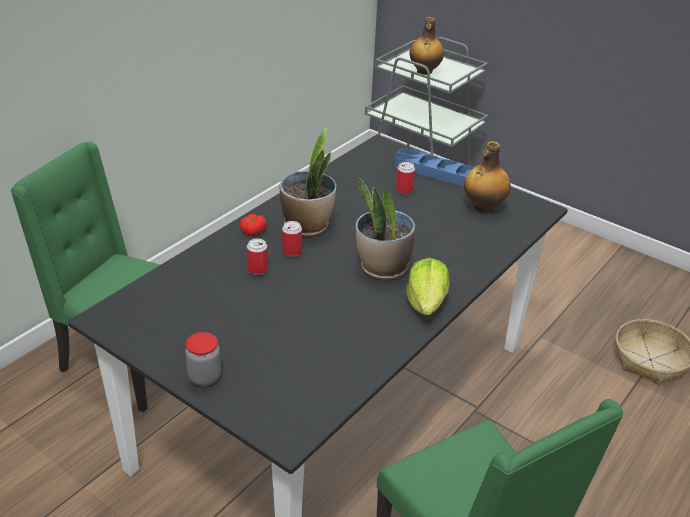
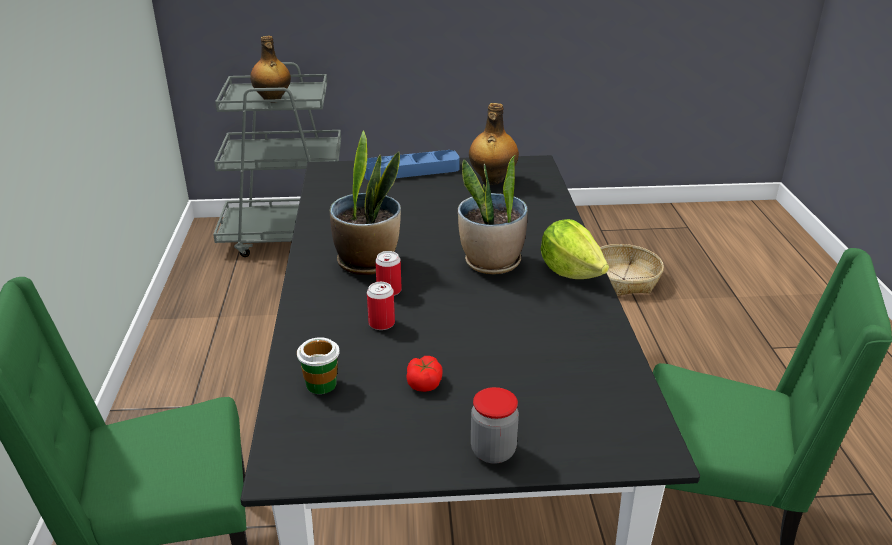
camera: 40 degrees left, 5 degrees down
tomato [240,214,267,235] -> tomato moved to [406,356,443,392]
can [396,162,415,194] -> none
none -> cup [297,337,340,394]

